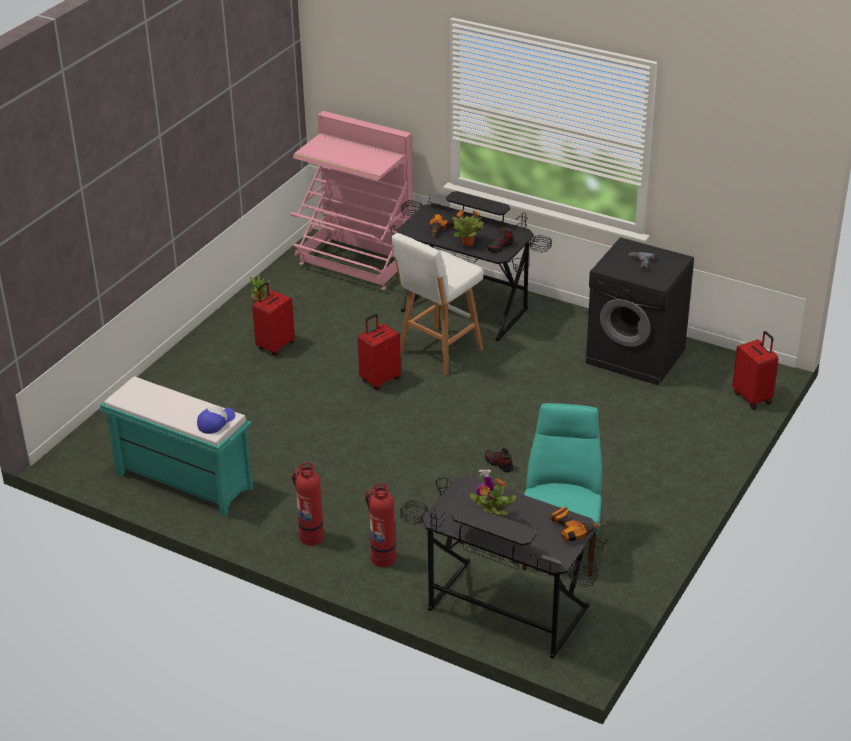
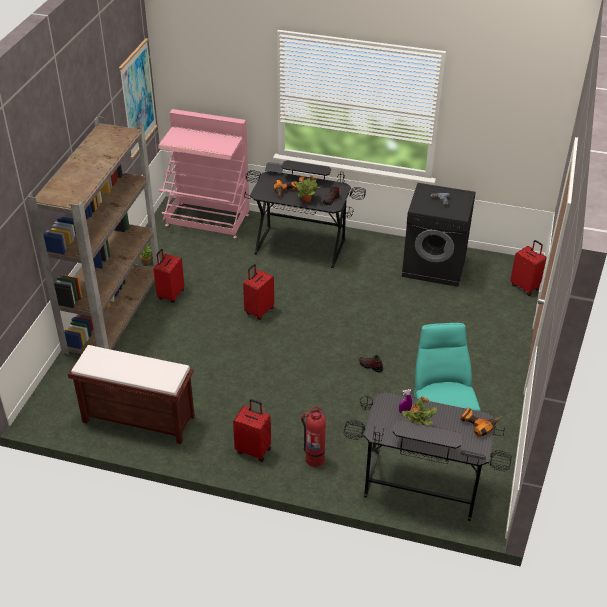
camera: 15 degrees left, 5 degrees up
turquoise bench [100,376,253,516] -> brown bench [68,345,195,444]
cap [197,406,235,434] -> none
fire extinguisher [292,463,324,546] -> red suitcase [233,399,271,462]
white stool [392,233,483,375] -> none
none -> brown bookcase [27,116,160,354]
none -> picture [119,38,157,159]

